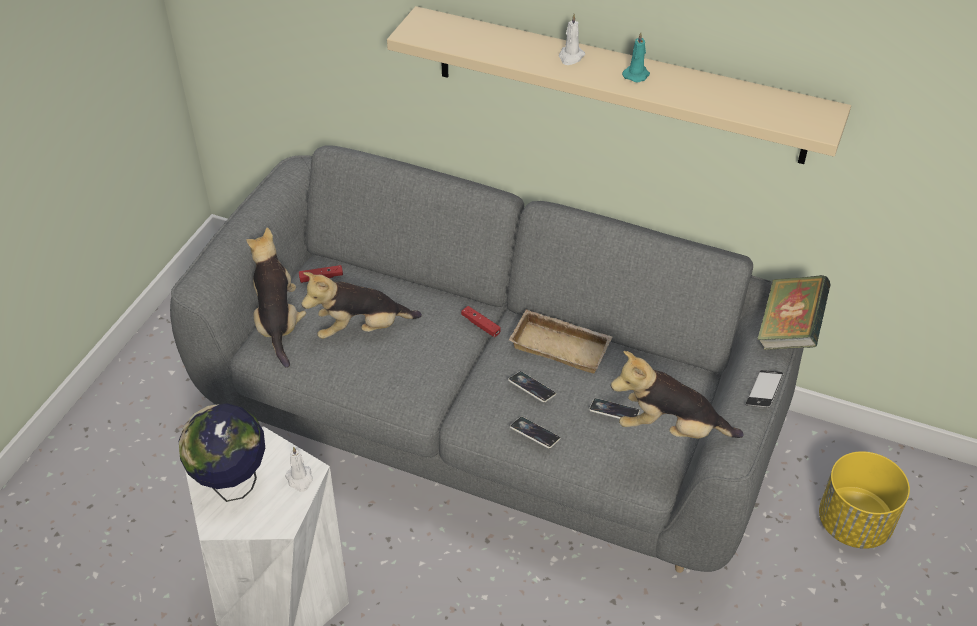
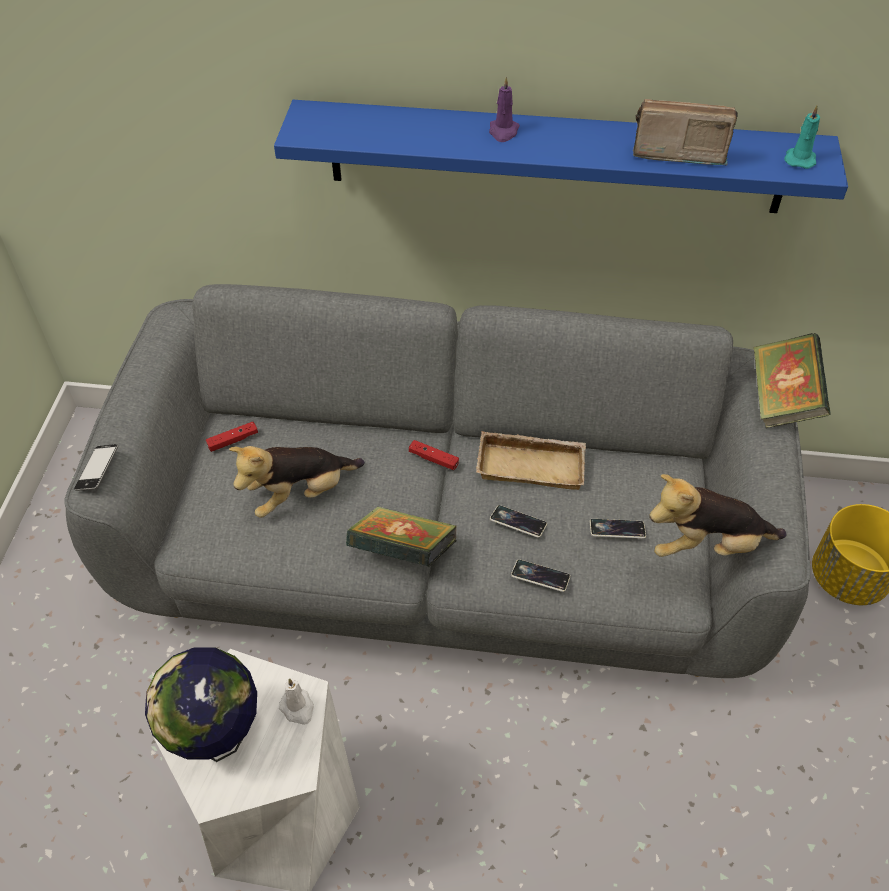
camera: 15 degrees left, 5 degrees up
plush toy [246,228,307,368] -> none
beige shelf [387,6,851,164] -> blue shelf [274,100,848,213]
white candle [559,14,585,65] -> purple candle [489,77,520,142]
turquoise candle [622,32,650,82] -> turquoise candle moved to [784,105,820,169]
phone [746,370,784,408] -> phone moved to [74,444,118,491]
none -> book [346,506,457,567]
none -> radio [633,99,738,165]

